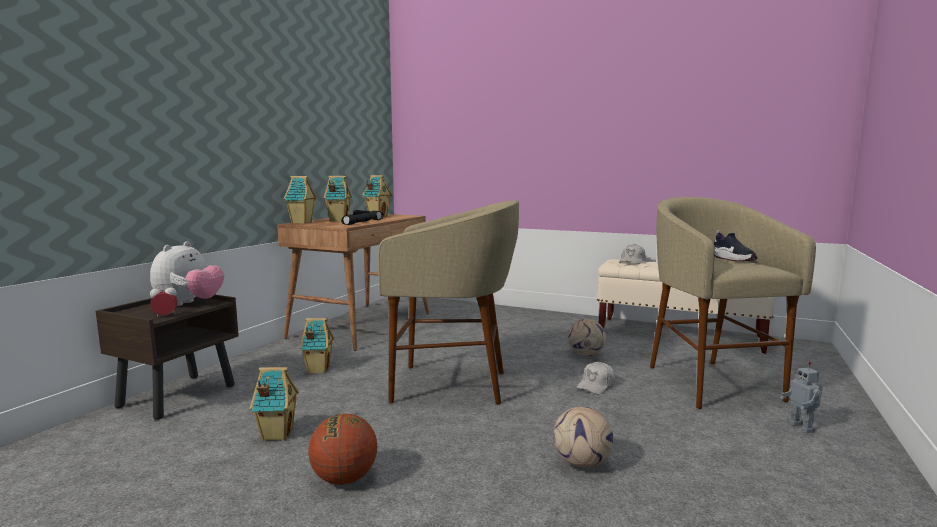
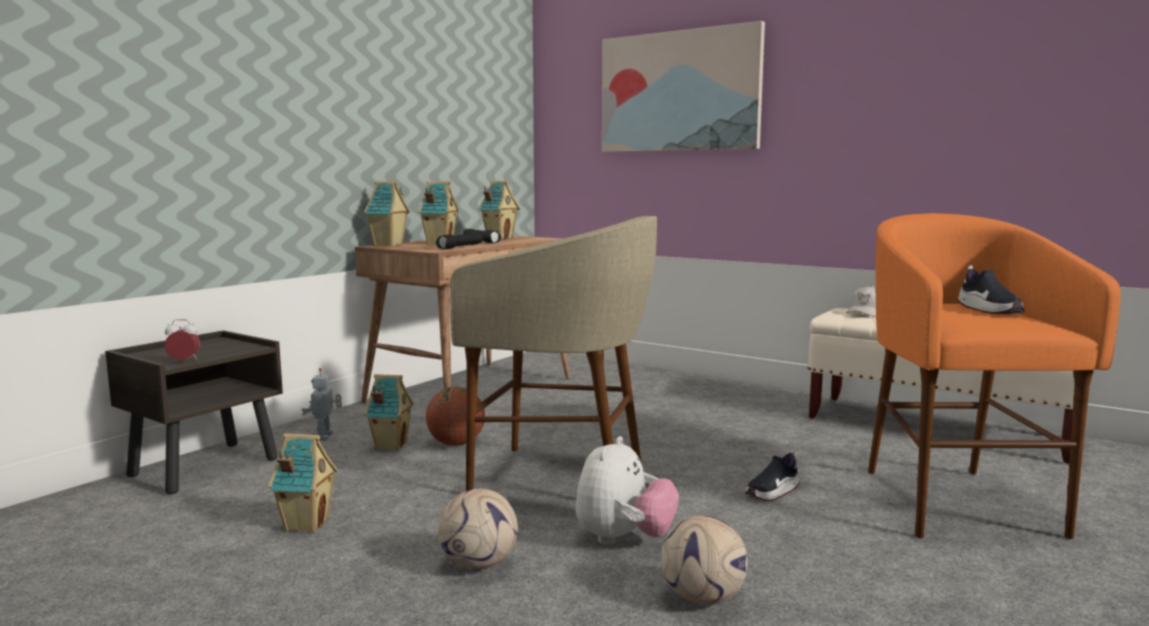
camera: 10 degrees right, 0 degrees up
plush toy [150,242,224,306] -> plush toy moved to [576,436,679,545]
basketball [308,414,377,485] -> basketball moved to [426,387,485,446]
football [568,319,606,356] -> football moved to [438,488,518,570]
white cap [576,362,615,394] -> shoe [745,449,800,501]
beige stool [650,197,816,409] -> orange stool [868,213,1121,539]
toy robot [781,362,822,433] -> toy robot moved to [301,368,342,441]
none -> picture [602,21,765,152]

